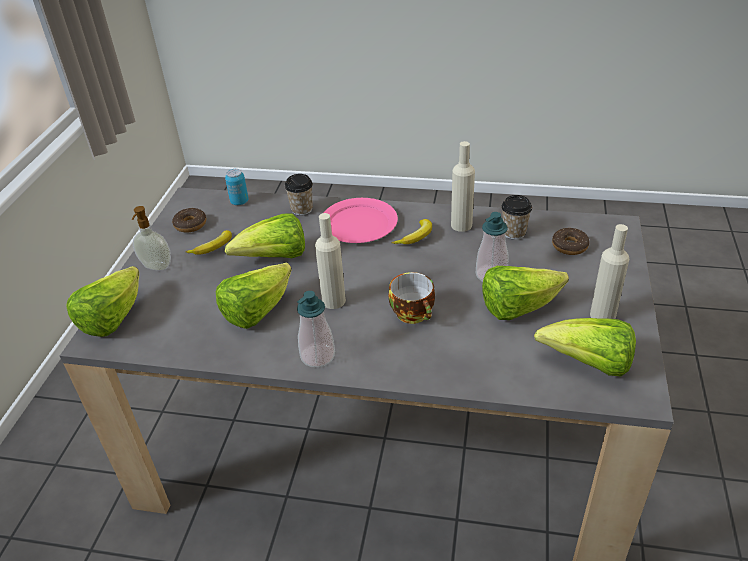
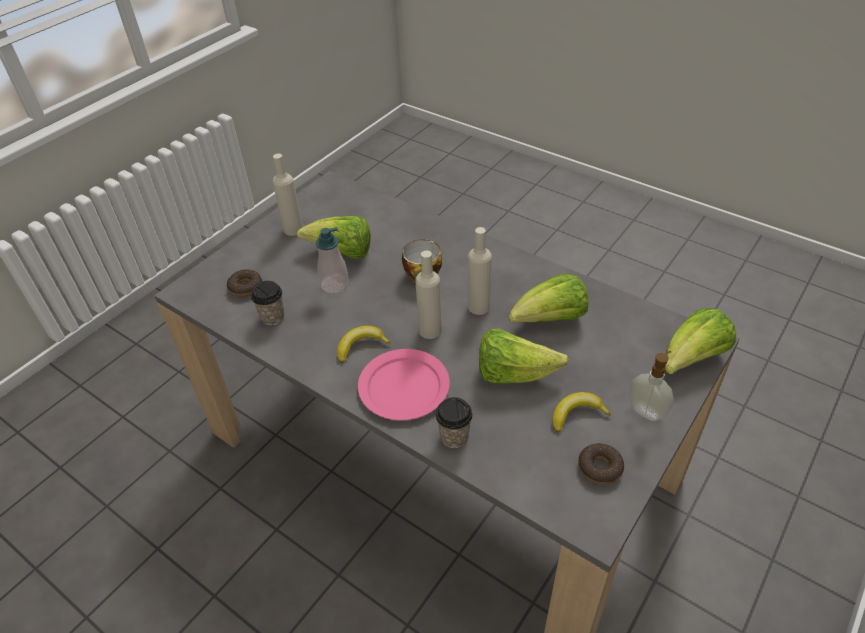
camera: 155 degrees left, 5 degrees up
can [225,169,248,205] -> none
soap dispenser [297,291,335,368] -> none
beige bottle [451,141,475,232] -> beige bottle moved to [415,251,442,339]
lettuce [534,318,636,376] -> none

